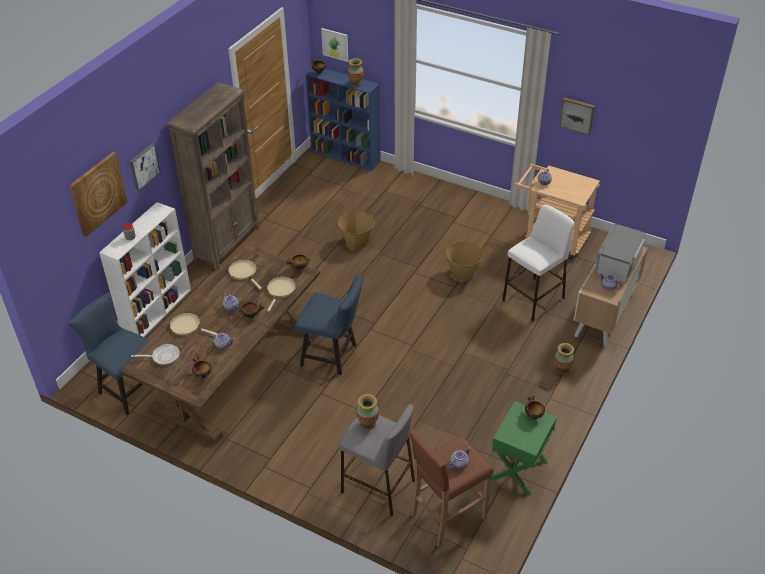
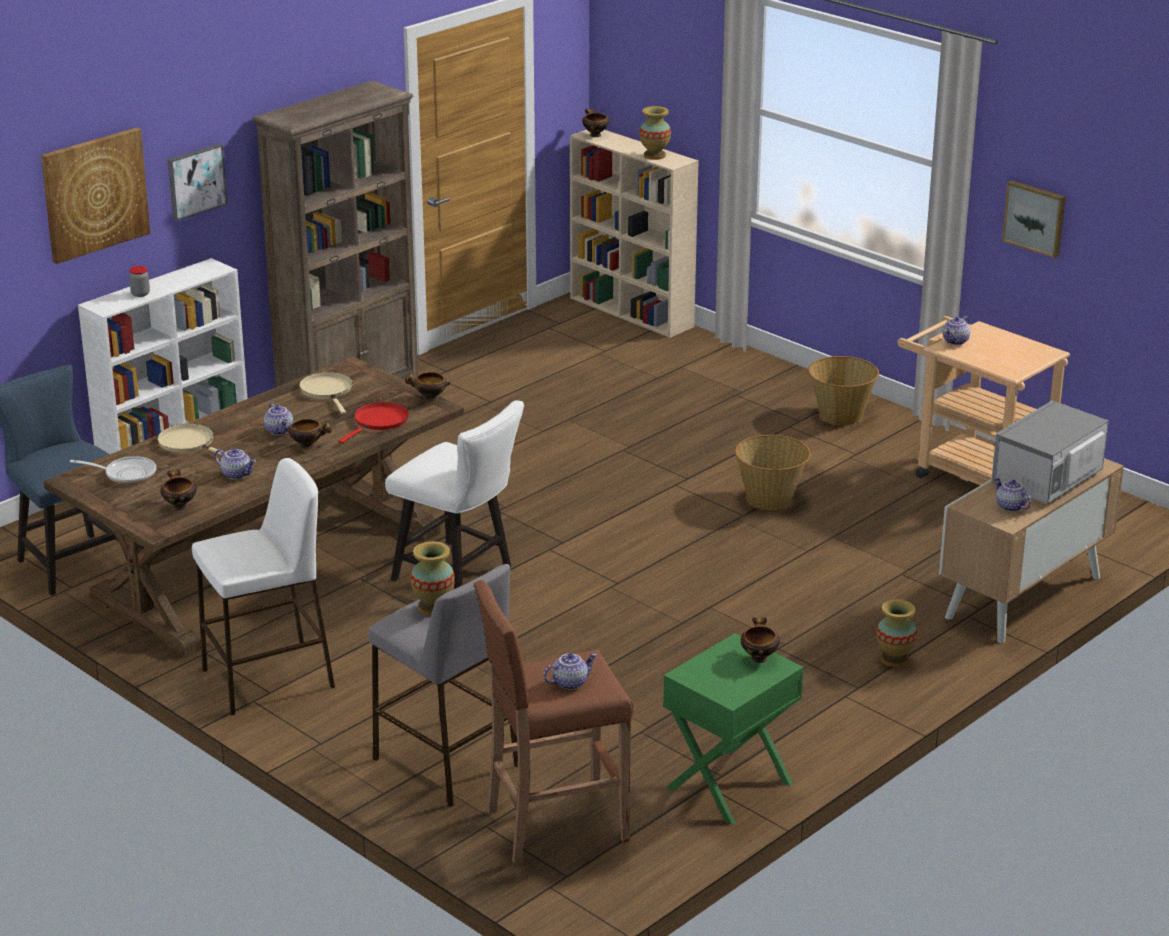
camera: 15 degrees right, 15 degrees down
beige frying pan [267,277,296,312] -> red frying pan [338,402,409,444]
blue chair [295,275,363,375] -> white chair [385,400,524,589]
blue bookcase [306,68,381,171] -> beige bookcase [570,130,699,338]
picture [321,28,348,62] -> none
basket [338,211,374,249] -> basket moved to [808,356,879,426]
white stool [502,205,574,322] -> white stool moved to [192,458,335,715]

